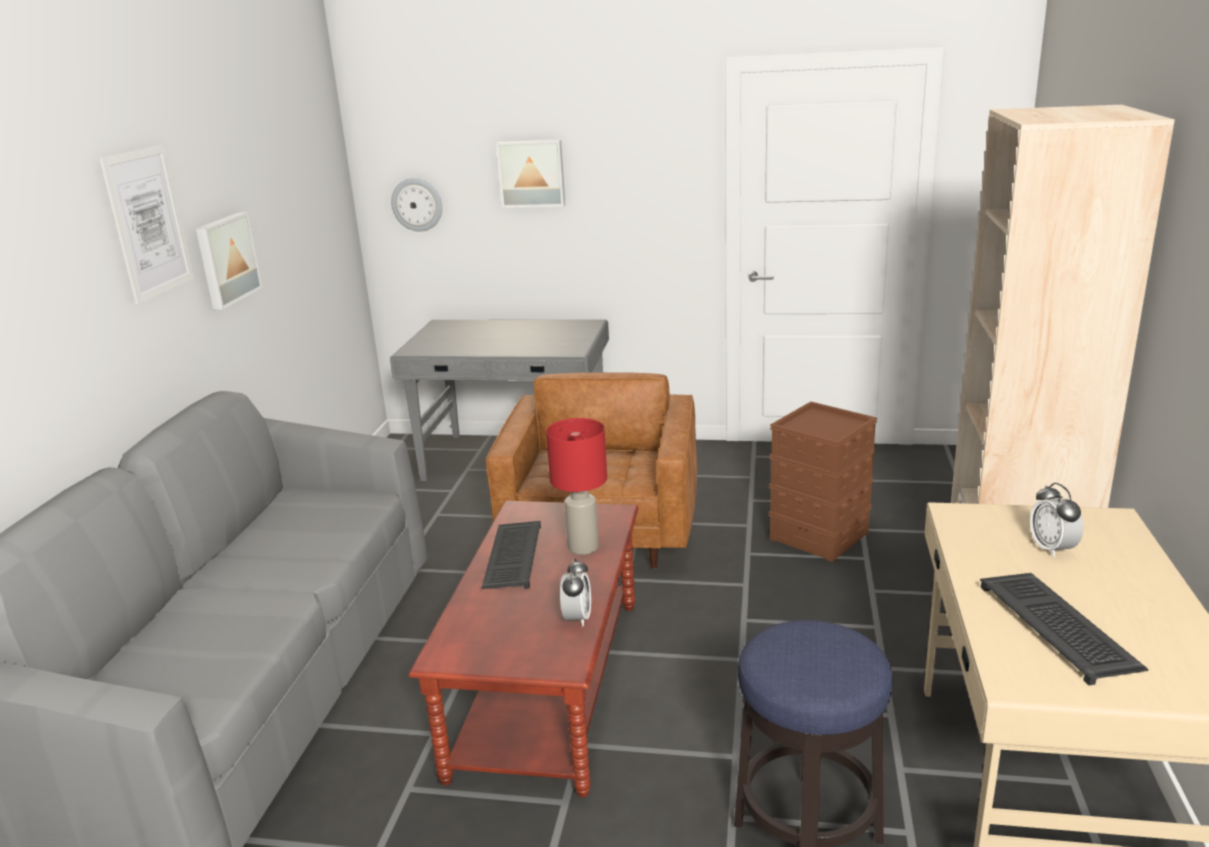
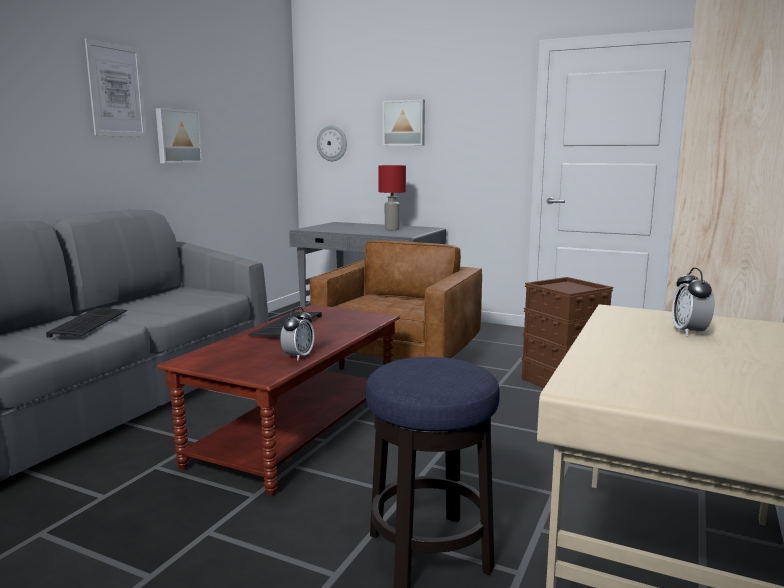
camera: 15 degrees right, 10 degrees down
red table lamp [546,418,607,555] -> red table lamp moved to [378,165,406,230]
keyboard [980,573,1149,685] -> keyboard moved to [46,308,127,338]

